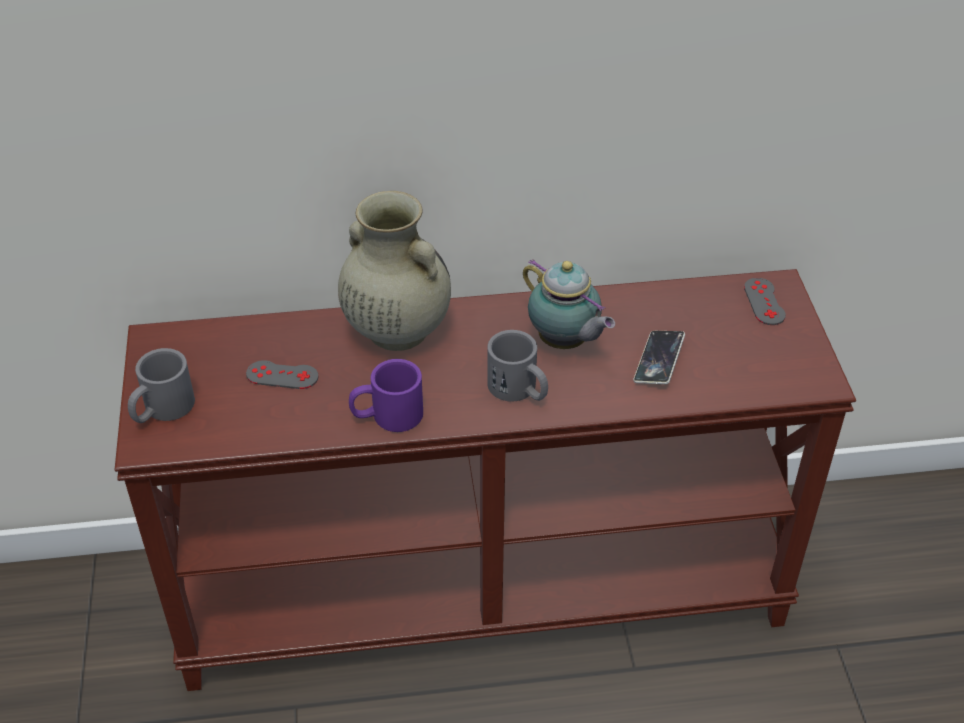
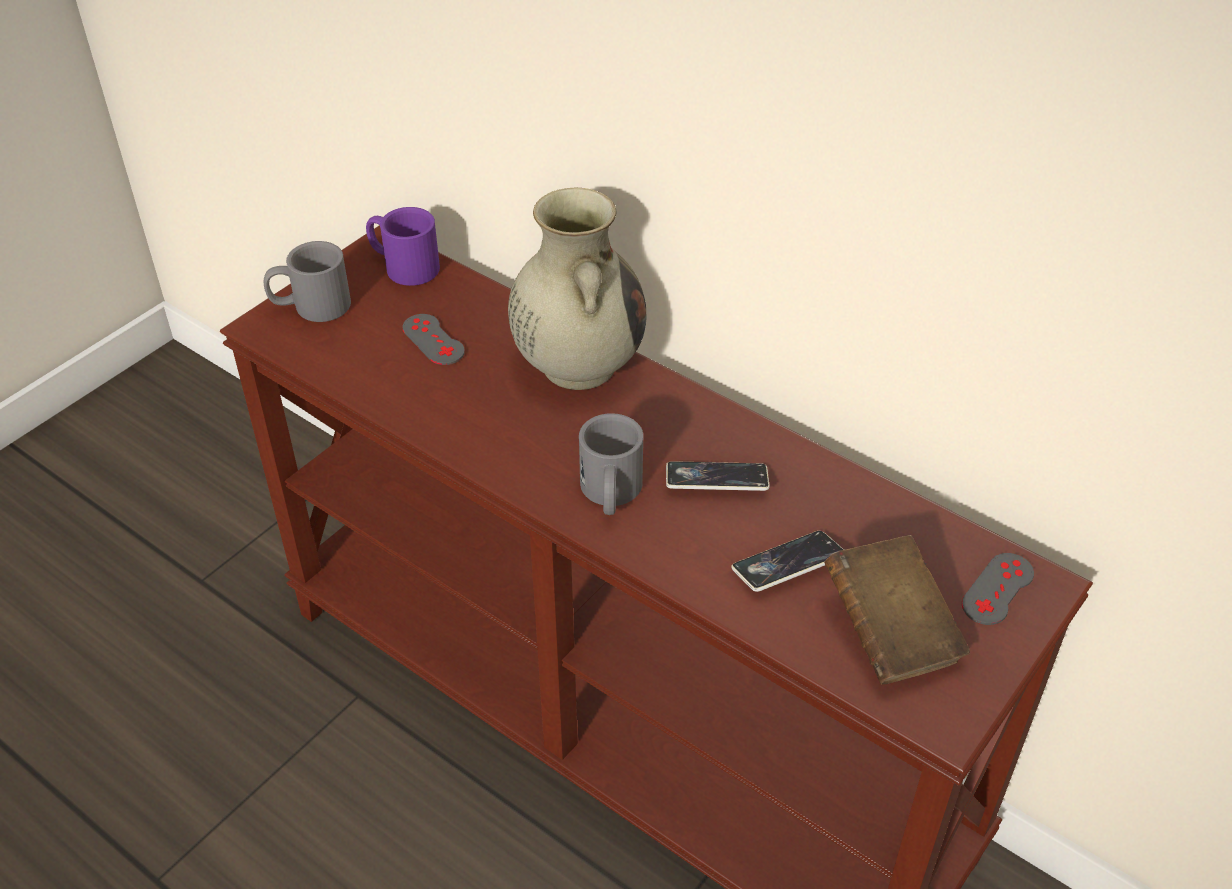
camera: 45 degrees right, 0 degrees up
purple mug [349,359,423,432] -> purple mug moved to [366,207,440,286]
teapot [523,259,615,349] -> phone [666,461,770,491]
none -> brown book [824,535,970,685]

